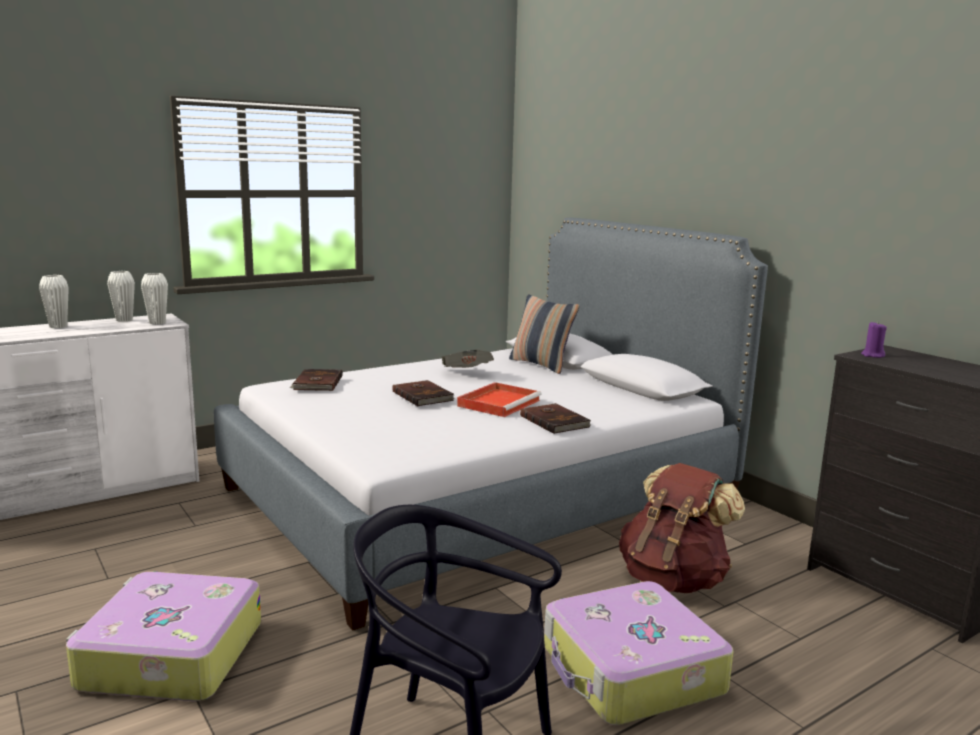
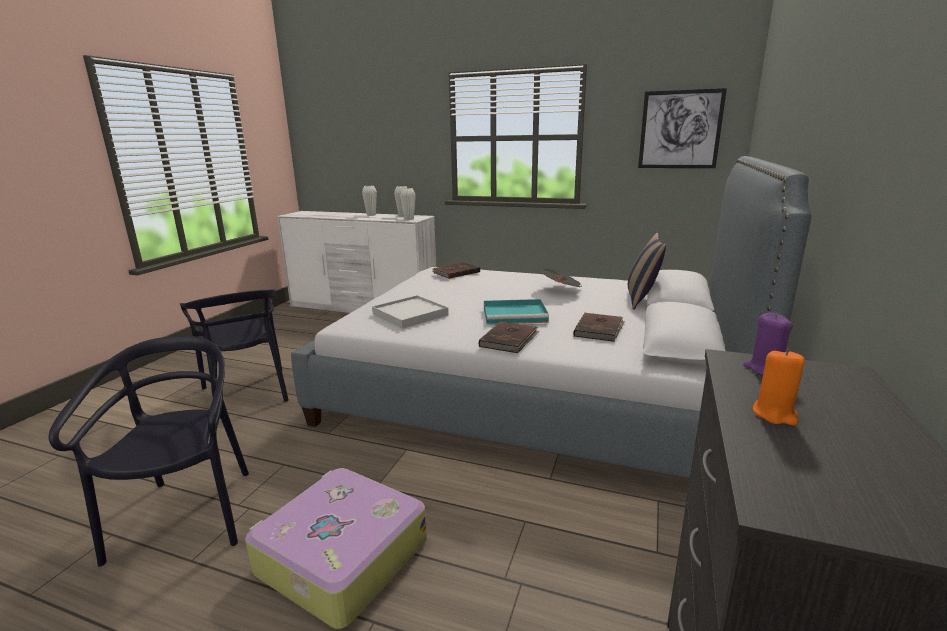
camera: 55 degrees right, 5 degrees up
suitcase [66,571,261,701] -> black chair [179,289,289,419]
brown book [392,380,454,406] -> brown book moved to [573,313,625,342]
red tray [457,382,542,417] -> turquoise tray [484,299,549,325]
brown backpack [619,463,745,593] -> none
none -> white tray [372,295,449,329]
none -> picture [638,88,727,168]
none -> orange candle [753,349,805,426]

